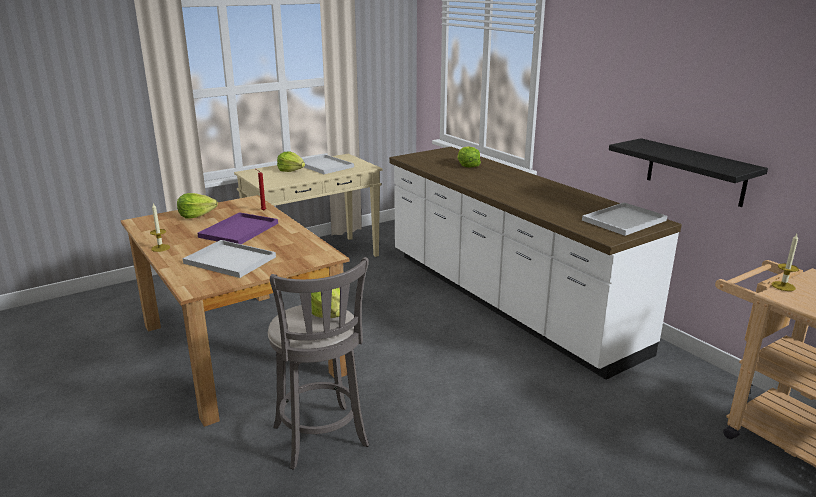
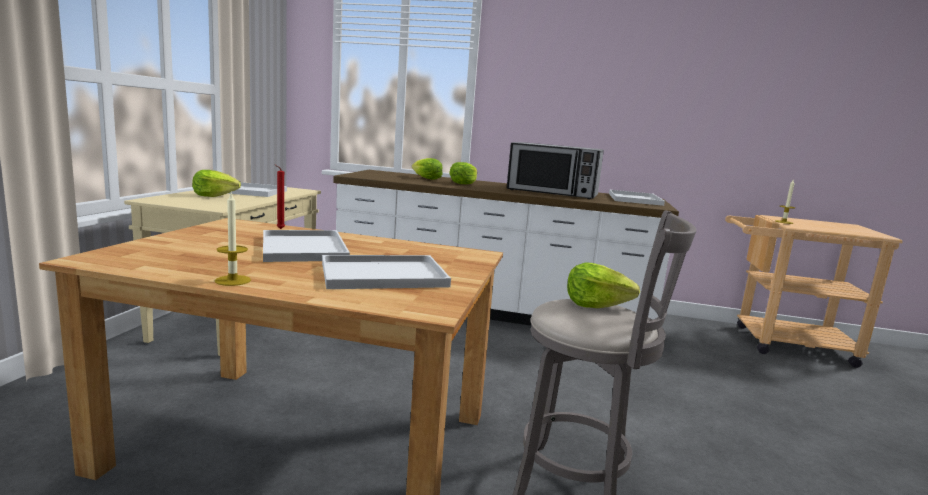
camera: 45 degrees left, 10 degrees down
lettuce [177,193,218,219] -> lettuce moved to [449,162,477,184]
purple tray [197,212,278,244] -> white tray [263,230,350,262]
black shelf [609,138,768,207] -> none
none -> microwave [507,142,604,199]

